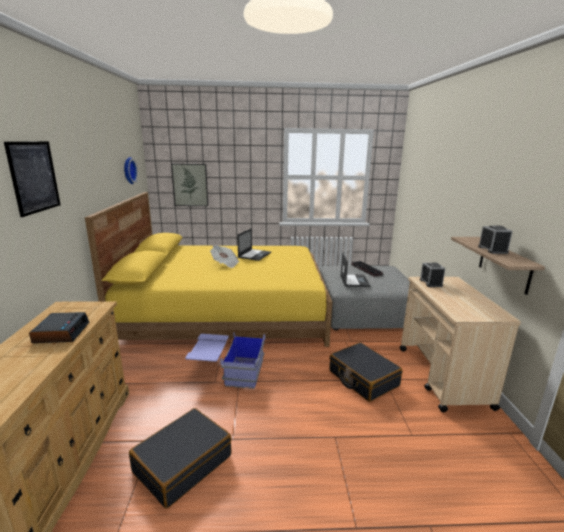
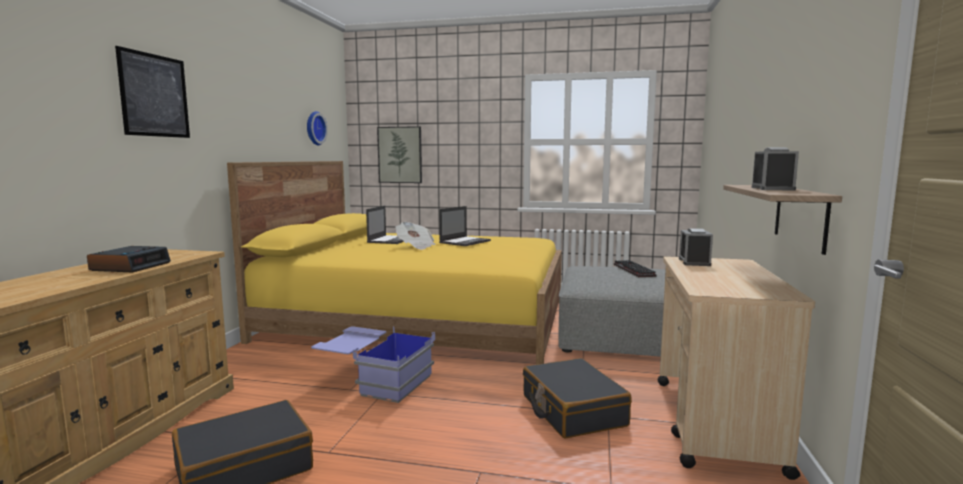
camera: 15 degrees right, 10 degrees down
laptop [340,252,370,287] -> laptop moved to [366,206,404,244]

